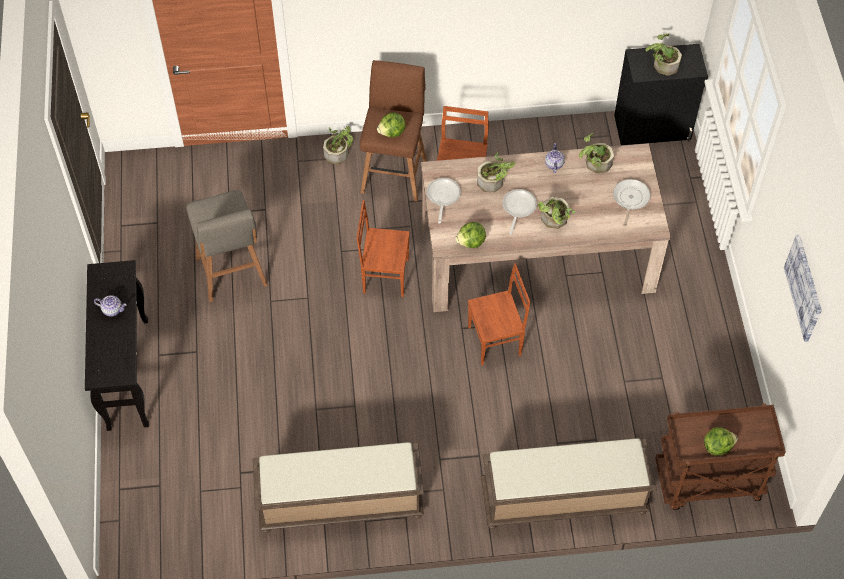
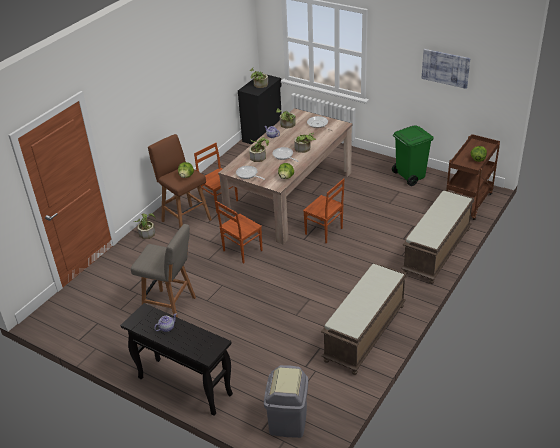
camera: 50 degrees left, 20 degrees down
brown chair [468,263,530,365] -> brown chair turned 105 degrees clockwise [303,178,344,244]
none -> grey trash can [264,365,308,438]
none -> green trash can [392,125,433,186]

